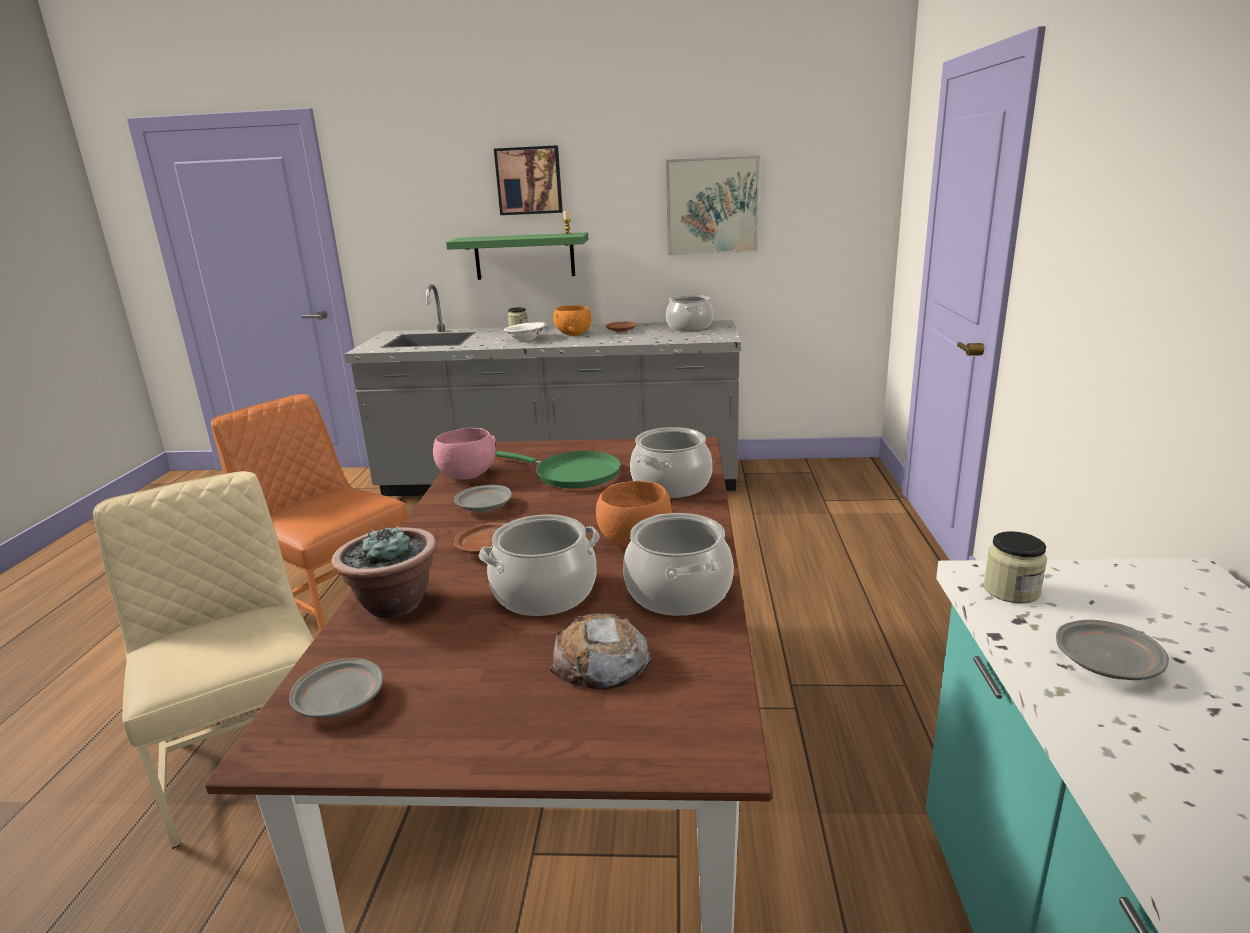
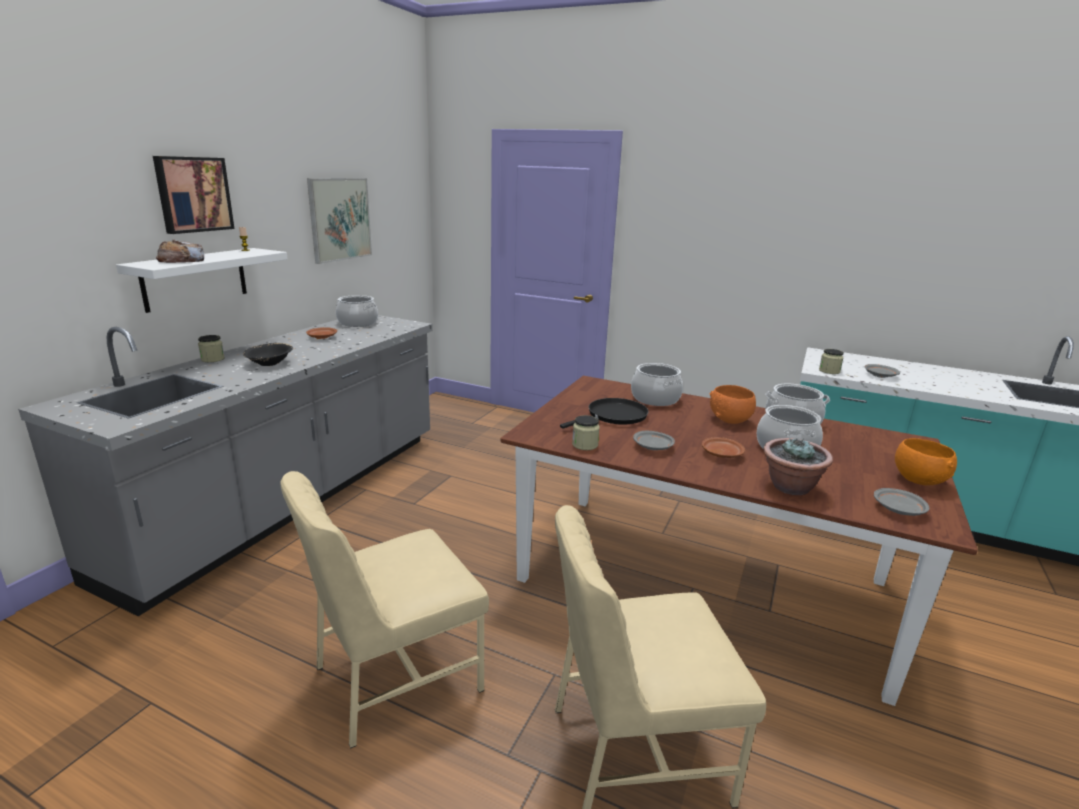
camera: 70 degrees left, 0 degrees up
orange chair [211,394,408,632] -> beige chair [280,471,489,749]
pink bowl [433,428,497,480] -> jar [572,415,600,450]
green shelf [446,232,589,280] -> white shelf [116,248,288,313]
green frying pan [495,451,621,488] -> black frying pan [560,398,648,429]
white bowl [504,322,547,341] -> black bowl [243,343,293,366]
bread [550,613,652,690] -> bread moved to [156,240,204,263]
orange bowl [553,305,592,336] -> orange bowl moved to [895,438,957,485]

